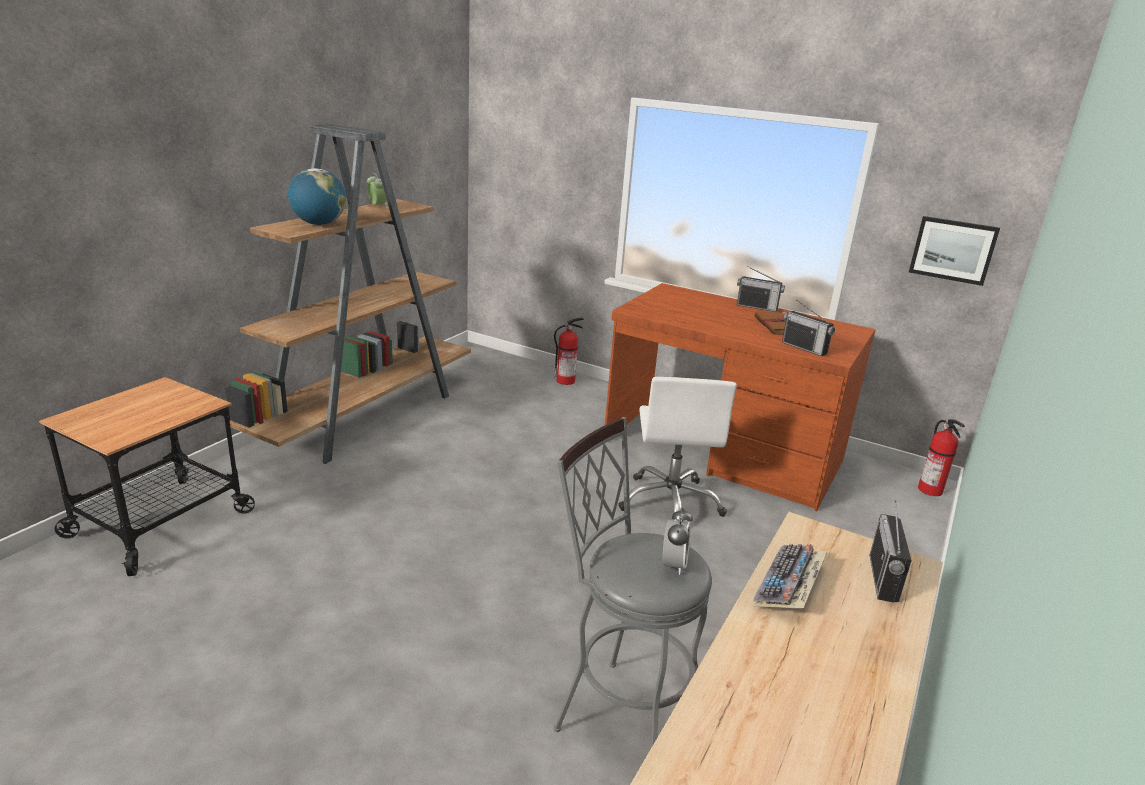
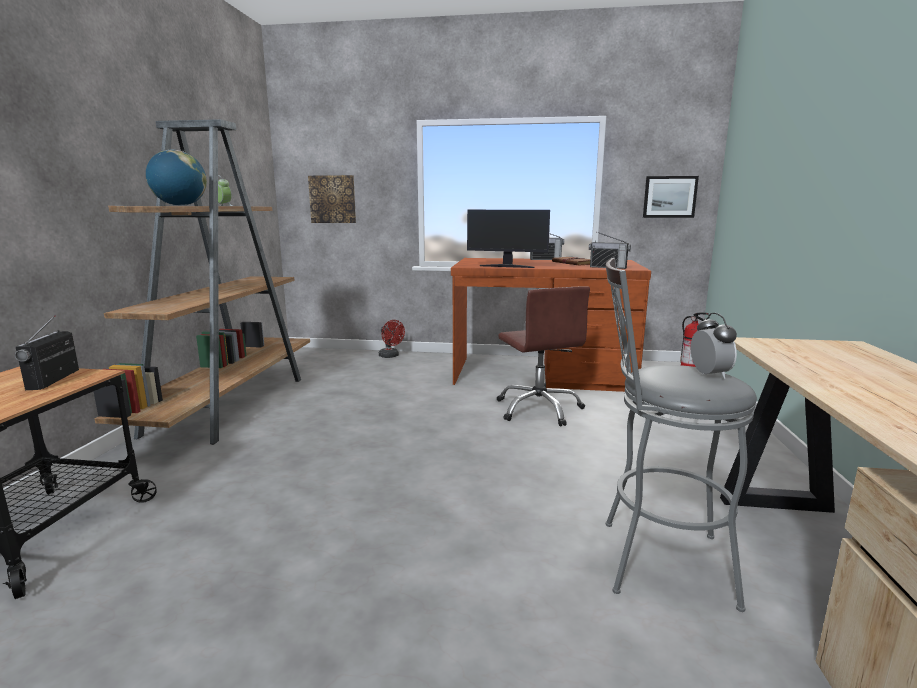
camera: 20 degrees left, 10 degrees down
fire extinguisher [554,318,584,385] -> red fan [379,320,405,358]
white office chair [618,377,737,521] -> brown office chair [497,286,590,426]
keyboard [752,544,827,608] -> none
radio [870,500,912,602] -> radio moved to [15,315,79,390]
none -> picture [308,175,356,223]
none -> monitor [467,210,550,268]

